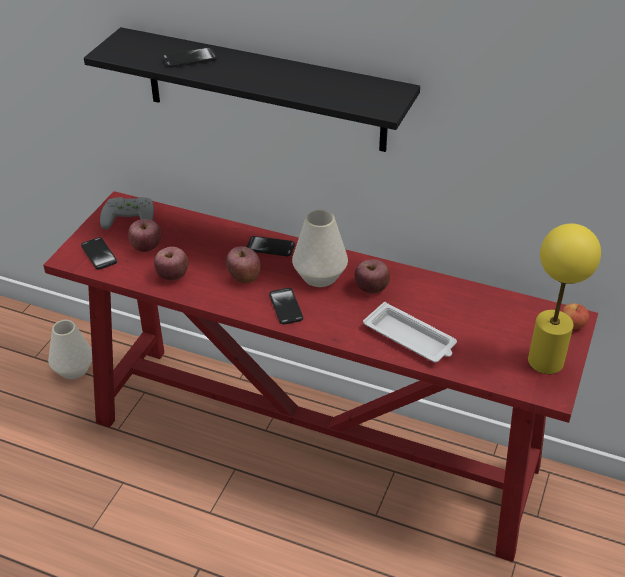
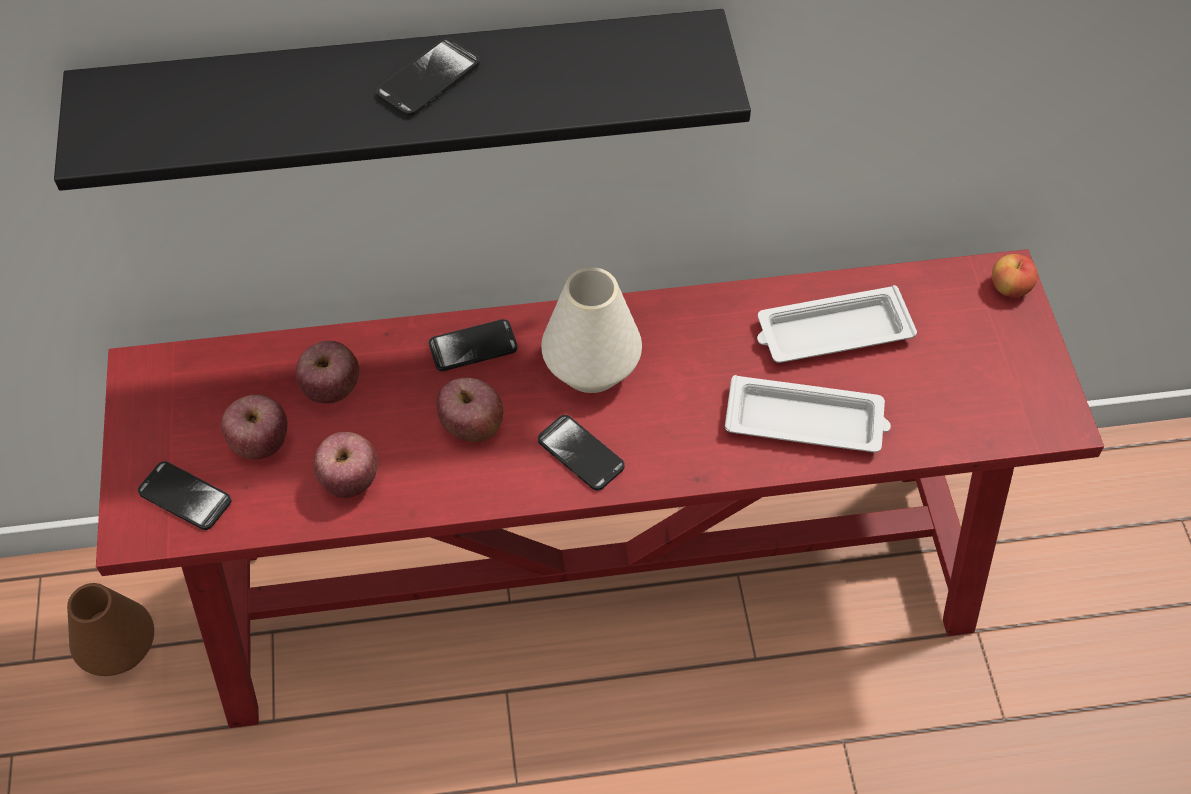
camera: 30 degrees left, 15 degrees up
white vase [48,320,92,379] -> brown vase [67,583,154,676]
grey game controller [100,197,154,229] -> none
phone [163,47,217,68] -> phone moved to [377,38,480,117]
apple [354,259,390,294] -> apple moved to [296,341,359,404]
yellow table lamp [528,224,601,374] -> none
none -> white tray [757,285,917,363]

